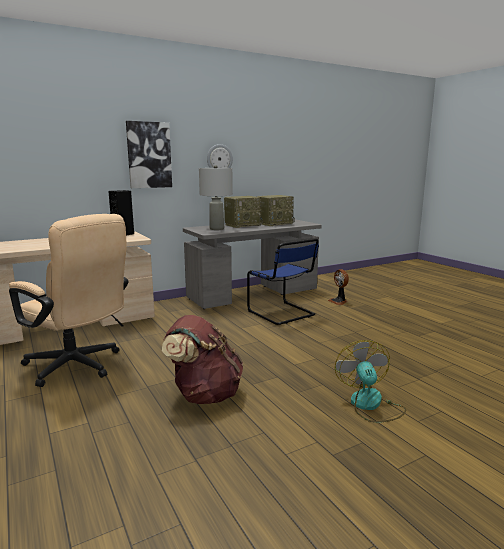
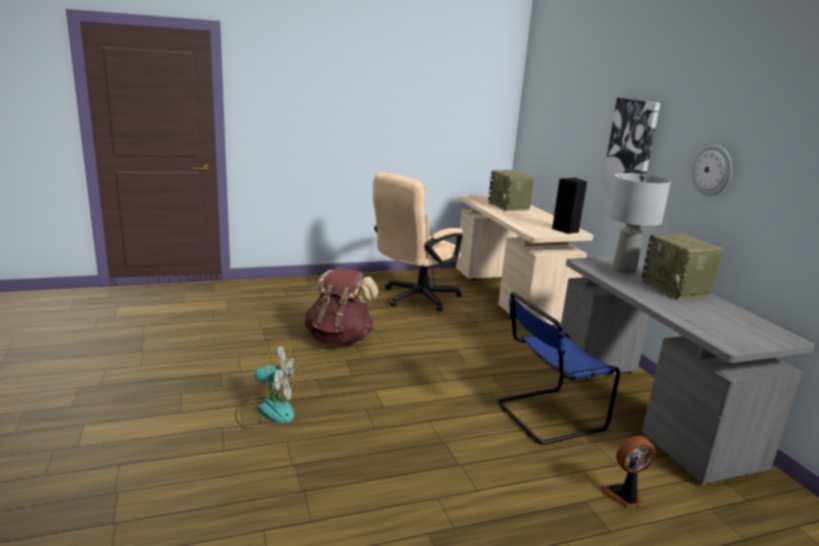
camera: 100 degrees right, 5 degrees up
radio [257,195,295,226] -> radio moved to [488,170,534,211]

